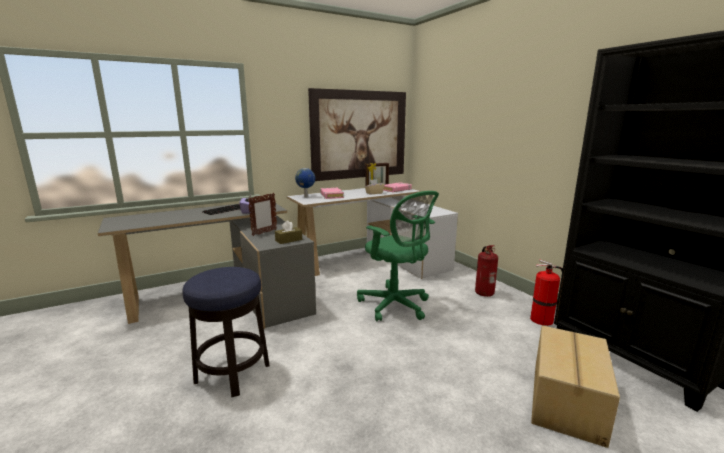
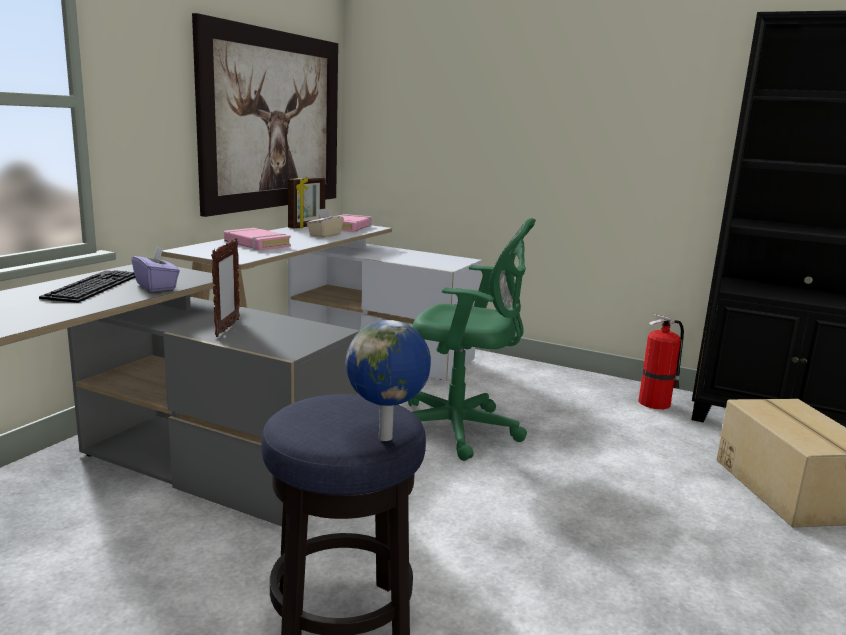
camera: 35 degrees left, 0 degrees up
brown tissue box [275,220,302,244] -> none
globe [295,168,315,198] -> globe moved to [345,320,431,441]
fire extinguisher [475,245,498,297] -> none

